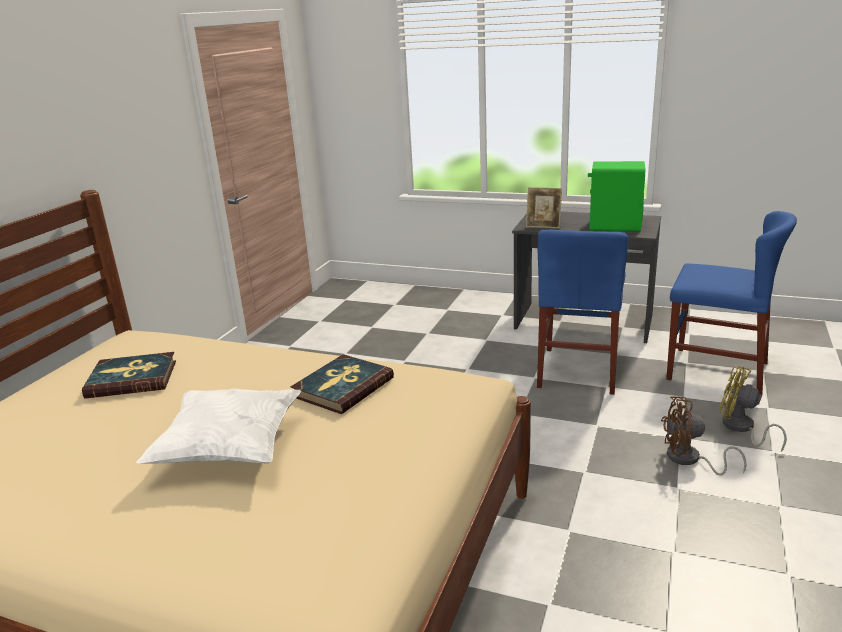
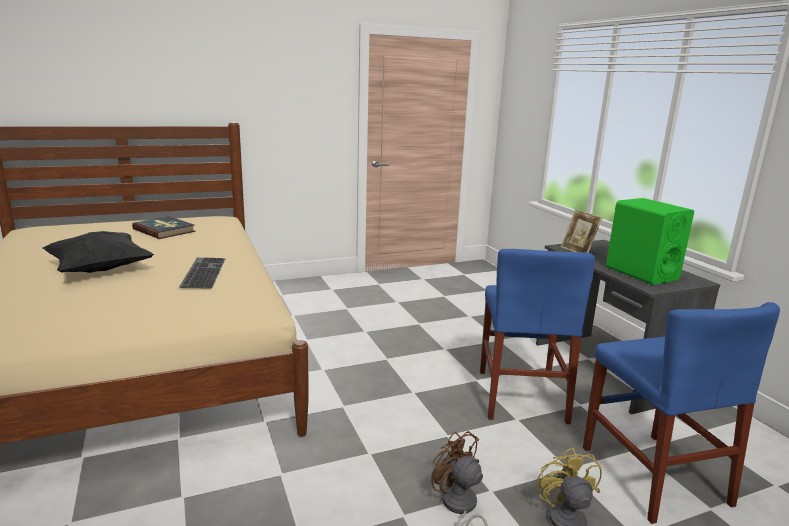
camera: 45 degrees right, 5 degrees down
white pillow [136,388,301,464] -> black pillow [42,231,154,273]
book [291,354,394,414] -> keyboard [179,258,226,288]
blue chair [537,230,628,395] -> blue chair turned 60 degrees counterclockwise [480,249,595,424]

